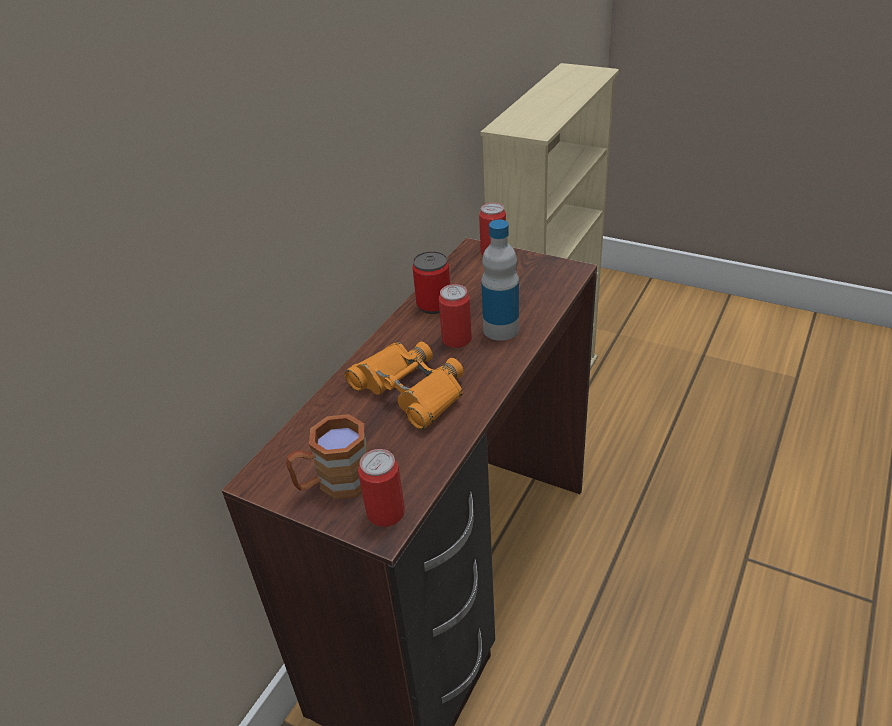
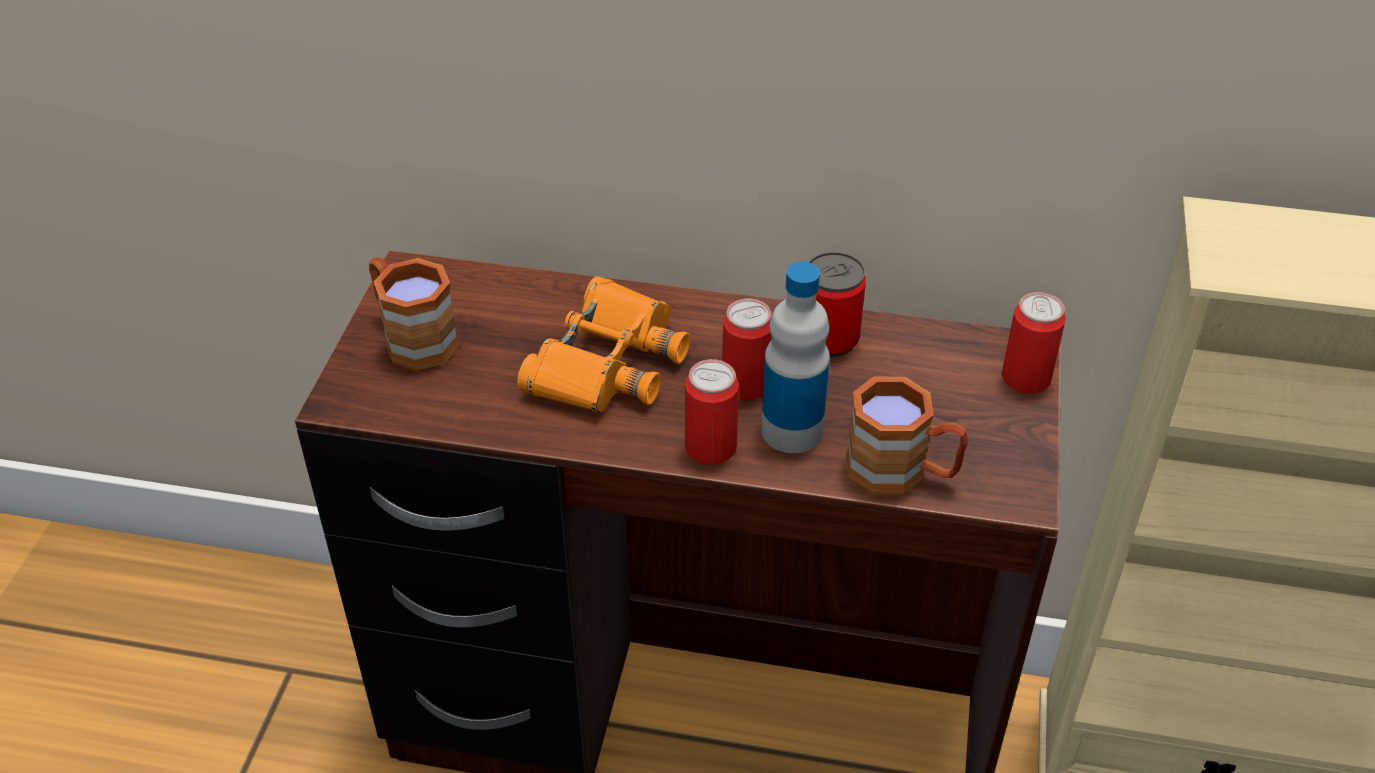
camera: 70 degrees right, 5 degrees up
can [358,449,405,527] -> can moved to [685,359,739,464]
none -> brown mug [846,377,968,495]

